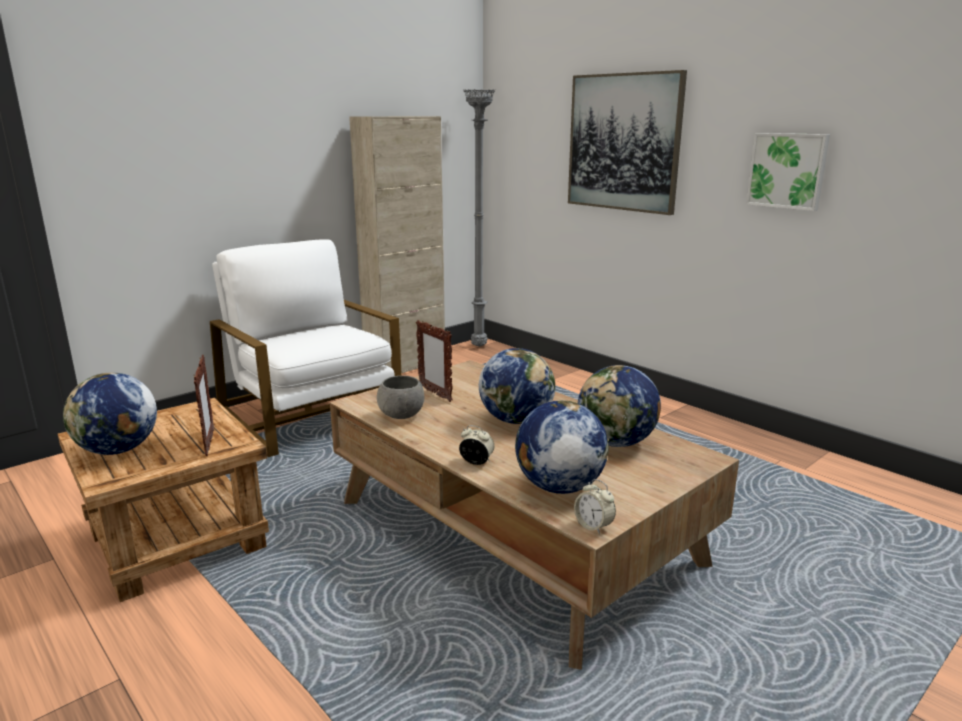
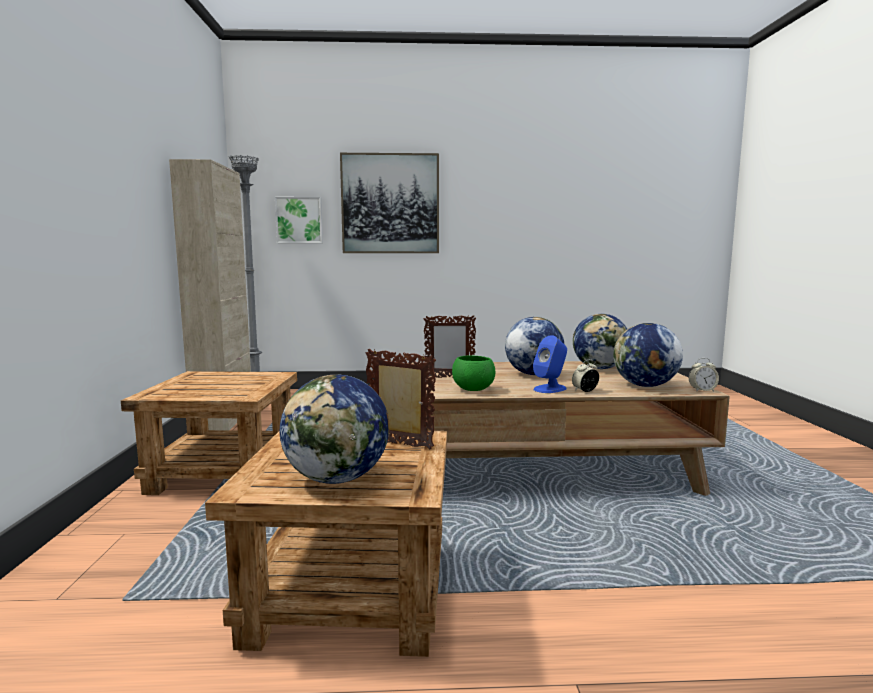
camera: 50 degrees left, 10 degrees down
white armchair [210,239,402,457] -> brown side table [121,371,297,495]
grey bowl [377,376,424,419] -> green bowl [452,356,495,391]
picture [746,133,830,211] -> picture moved to [275,197,323,243]
none -> blue speaker [533,335,567,393]

